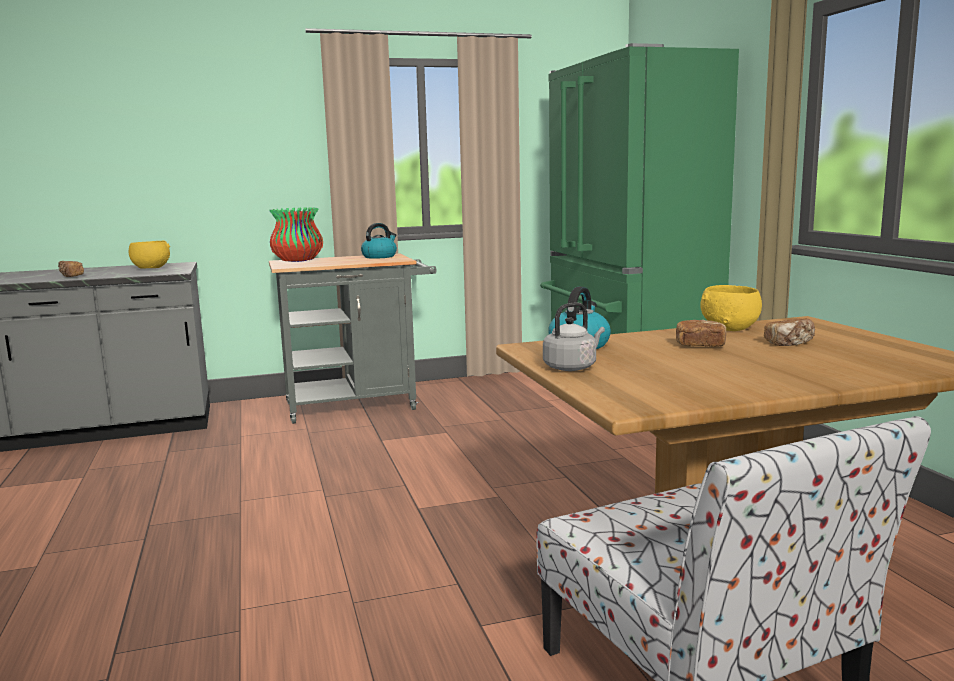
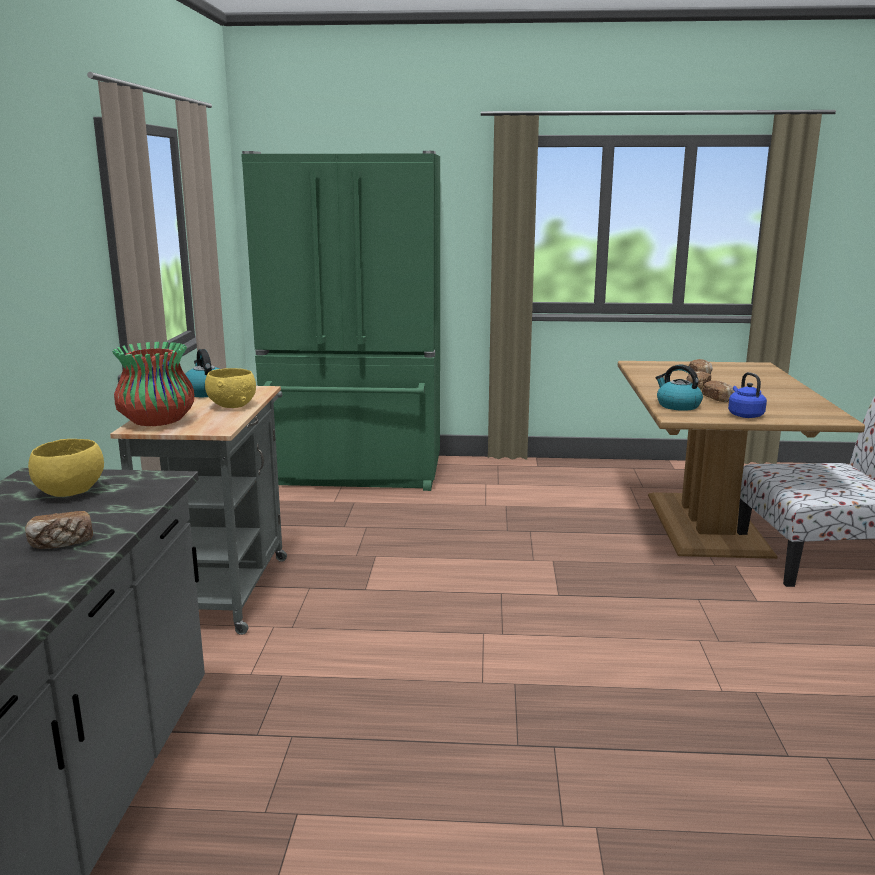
camera: 70 degrees left, 5 degrees up
grey kettle [543,302,605,371] -> blue kettle [728,372,767,418]
yellow bowl [700,285,762,331] -> yellow bowl moved to [205,368,256,408]
none -> bread [702,380,734,402]

